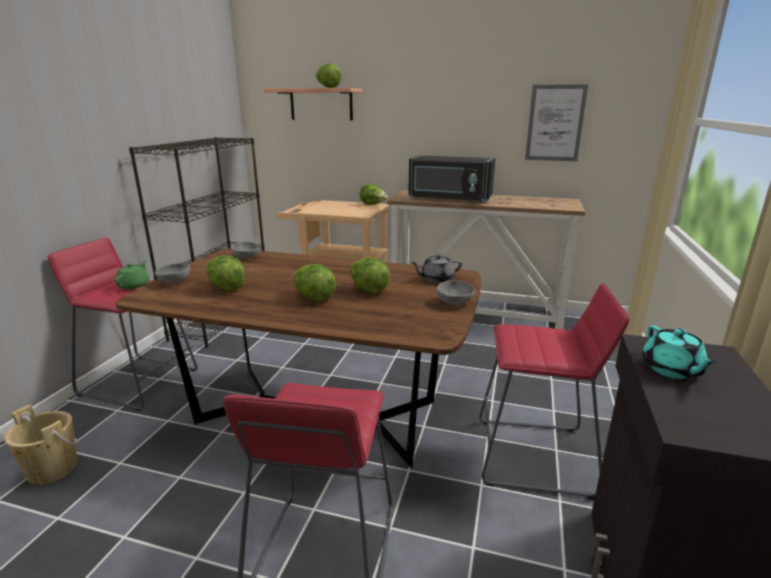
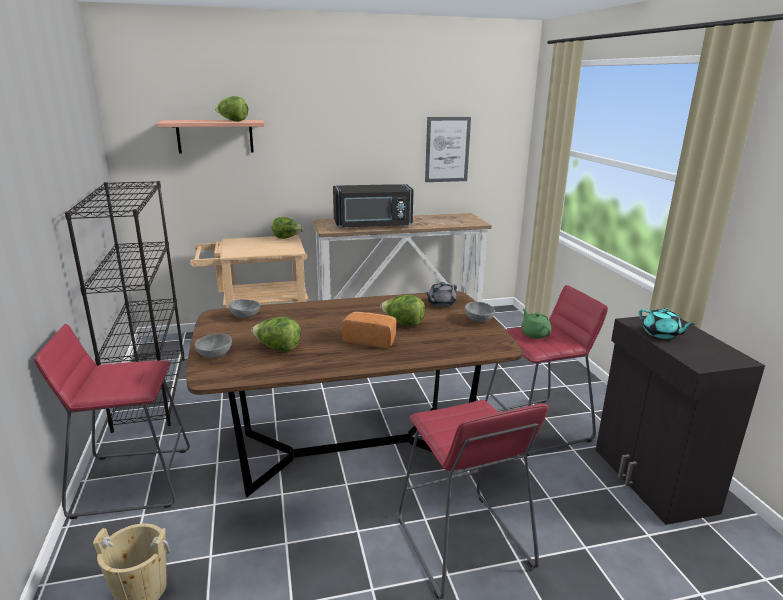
camera: 30 degrees left, 0 degrees up
green teapot [115,261,149,290] -> green teapot moved to [521,309,551,339]
lettuce [293,264,336,302] -> bread [342,312,396,348]

